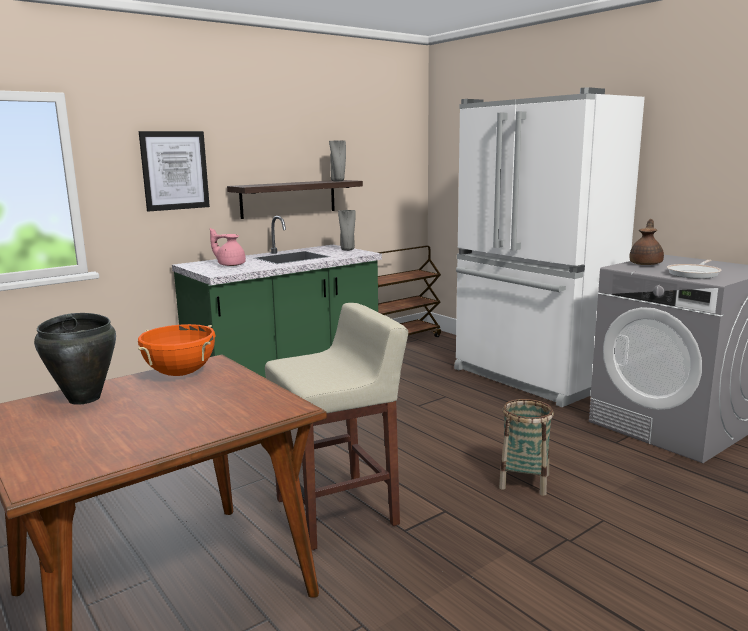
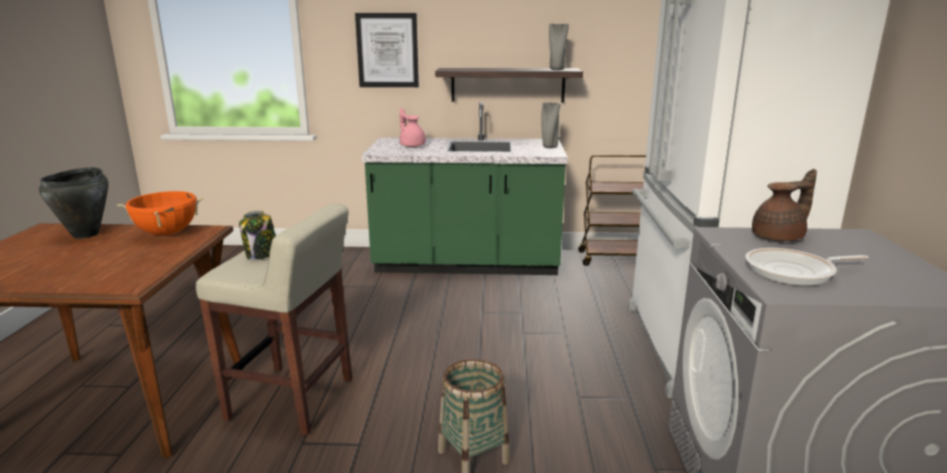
camera: 40 degrees right, 5 degrees up
none -> jar [239,211,275,260]

